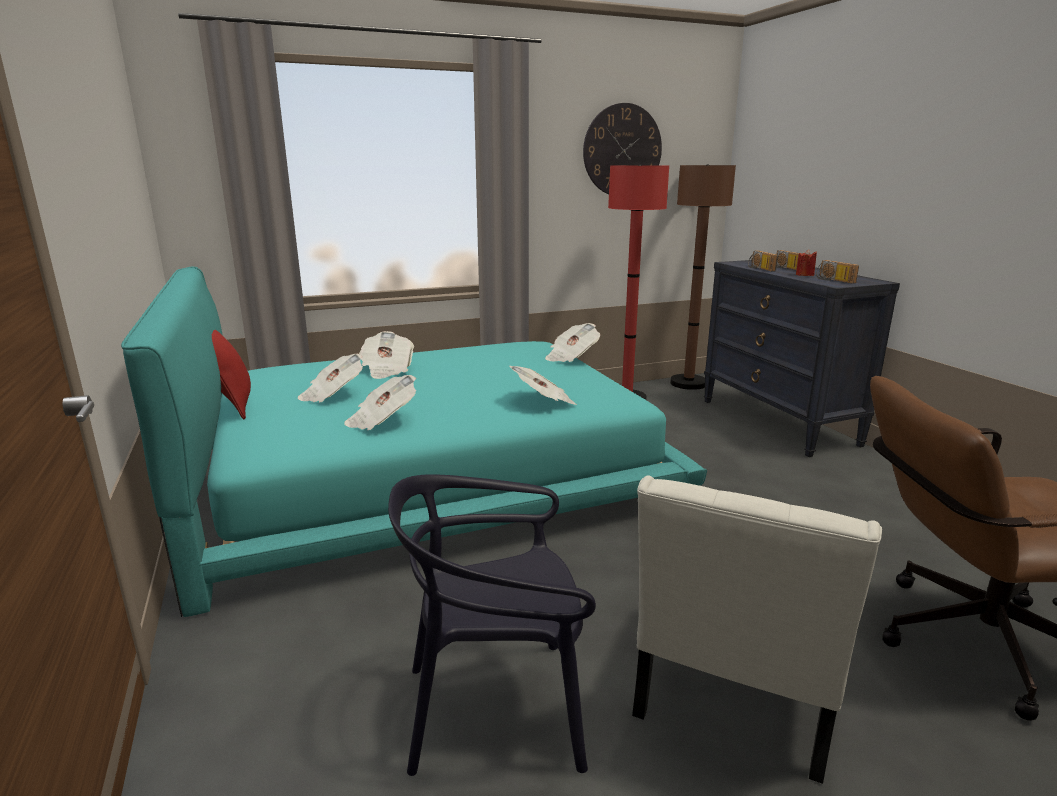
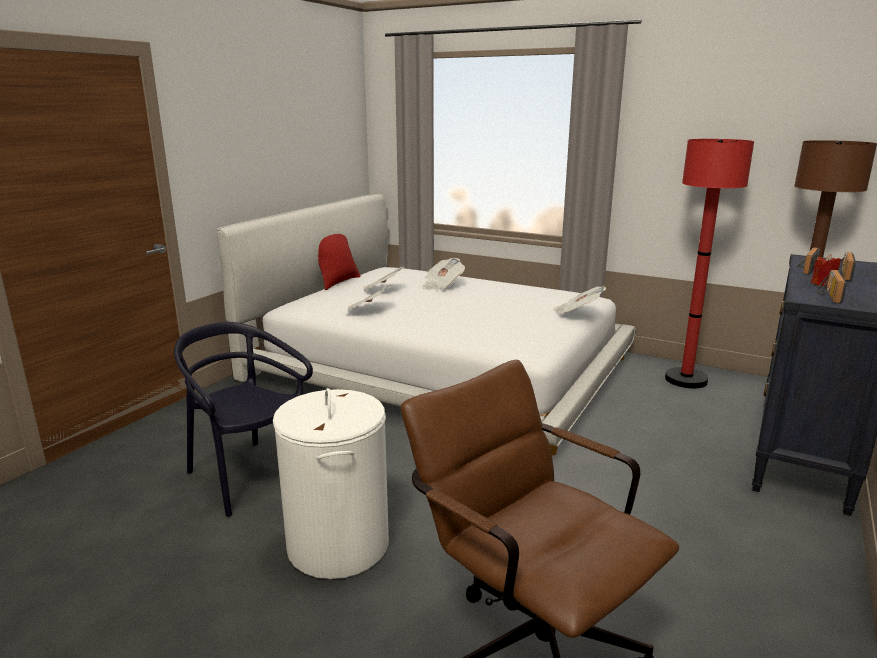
camera: 50 degrees right, 0 degrees up
turquoise bed [121,266,707,617] -> white bed [217,194,636,455]
newspaper [509,366,577,405] -> none
wall clock [583,103,662,194] -> none
white chair [632,475,882,784] -> white laundry basket [273,388,389,579]

